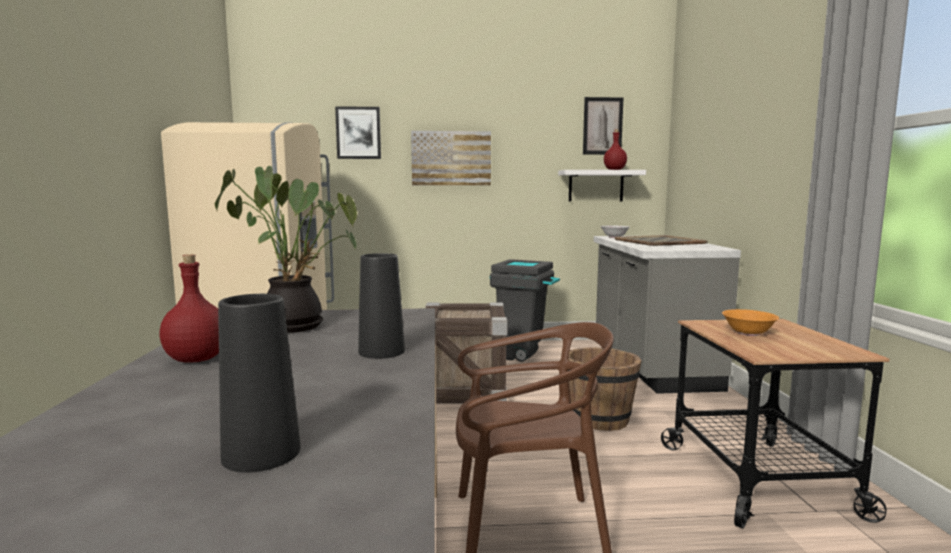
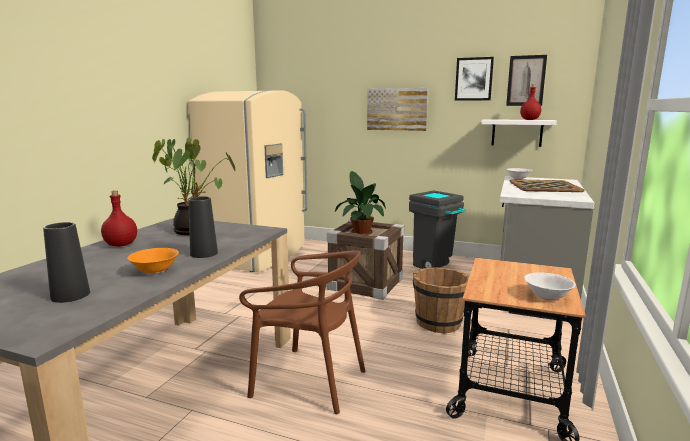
camera: 25 degrees right, 5 degrees up
picture [335,106,381,159] -> picture moved to [455,57,494,101]
orange bowl [722,309,779,336] -> orange bowl moved to [127,248,179,275]
none -> potted plant [335,171,386,235]
none -> white bowl [524,272,576,301]

